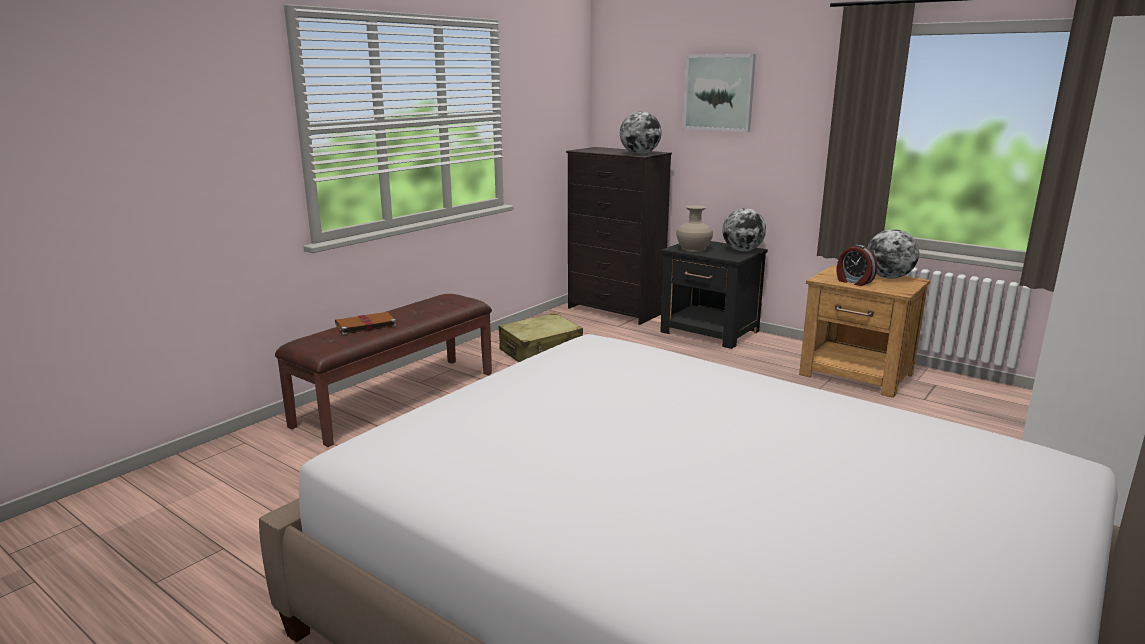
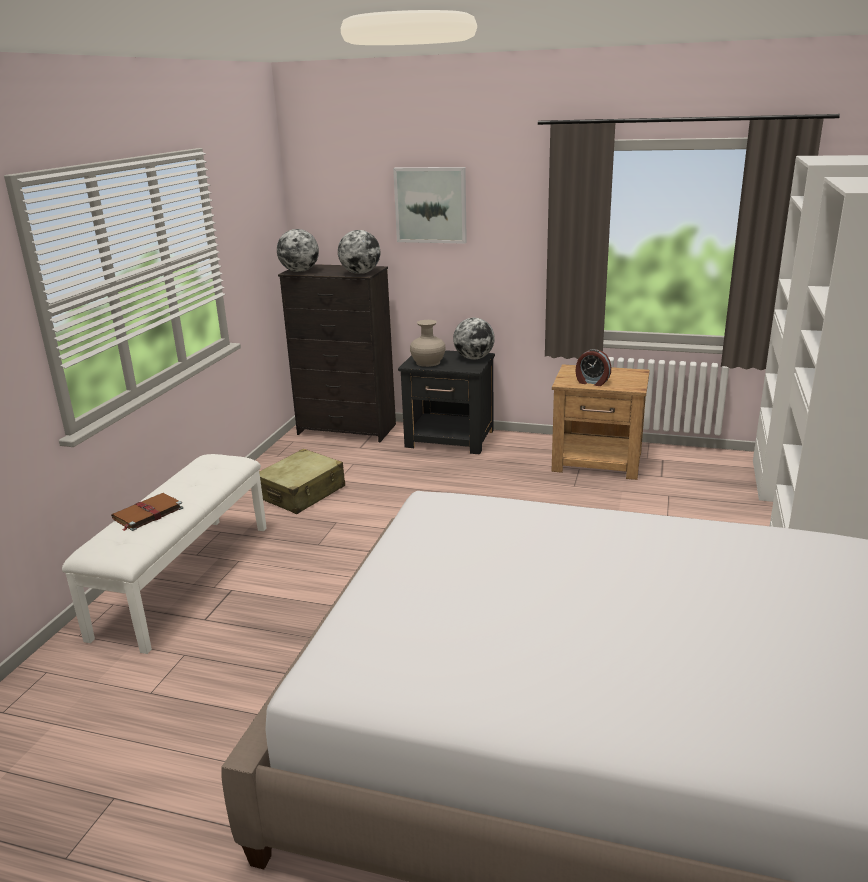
camera: 20 degrees left, 5 degrees up
brown bench [275,294,492,447] -> white bench [62,454,267,654]
globe [867,229,919,279] -> globe moved to [277,229,319,272]

